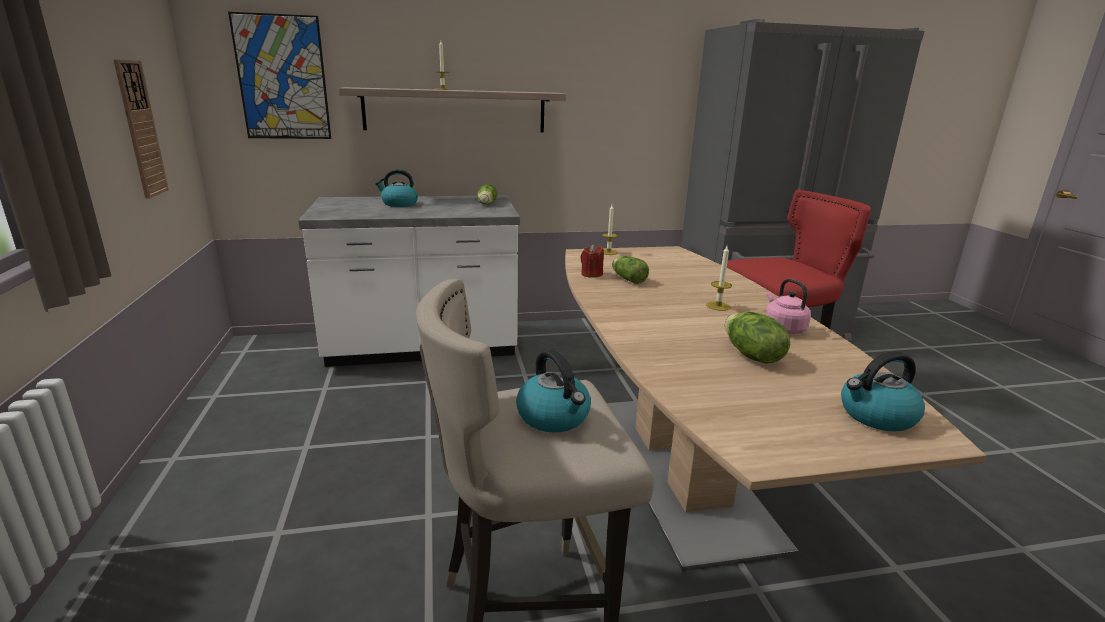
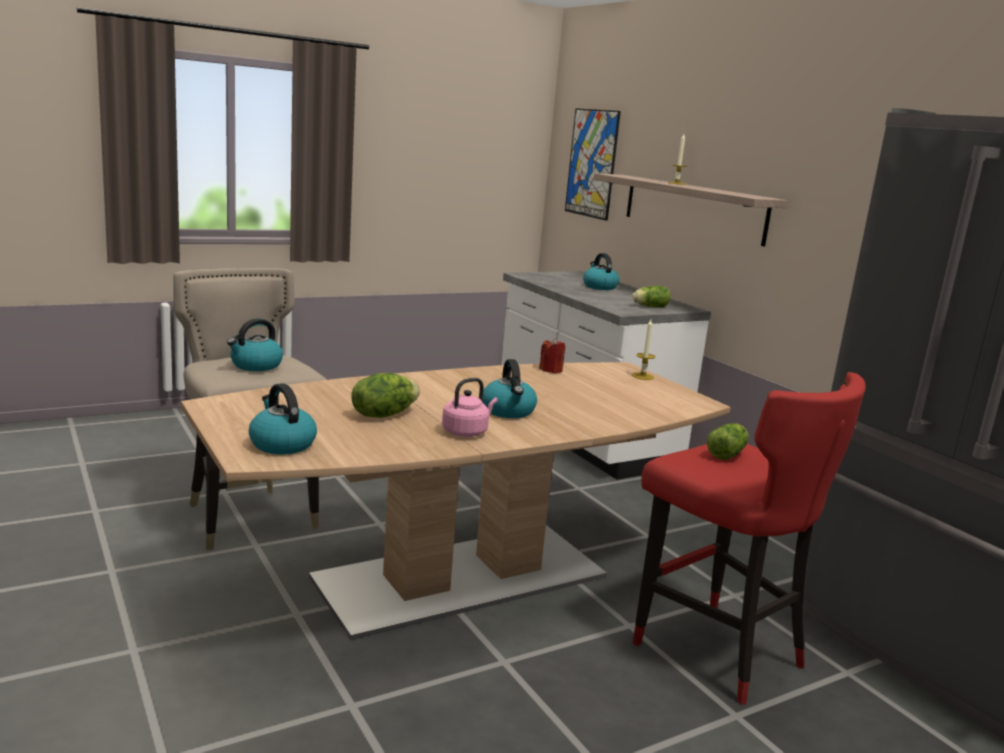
camera: 70 degrees right, 5 degrees down
wall clock [113,59,169,199] -> none
lettuce [612,256,649,284] -> lettuce moved to [707,423,748,460]
candle [706,246,732,311] -> kettle [482,359,537,418]

